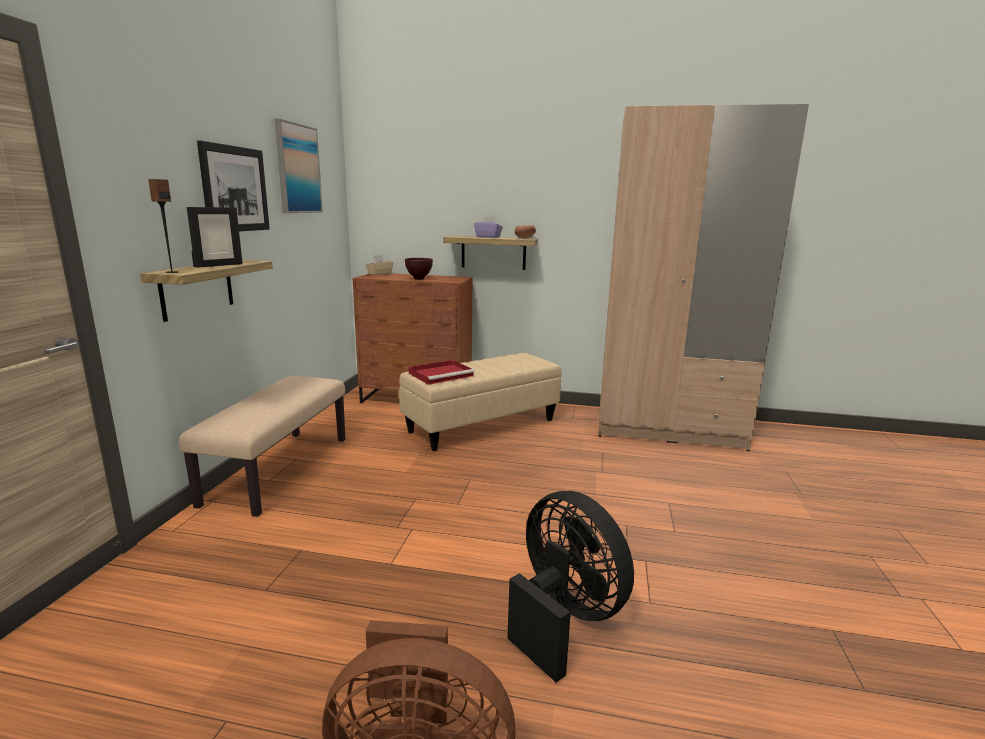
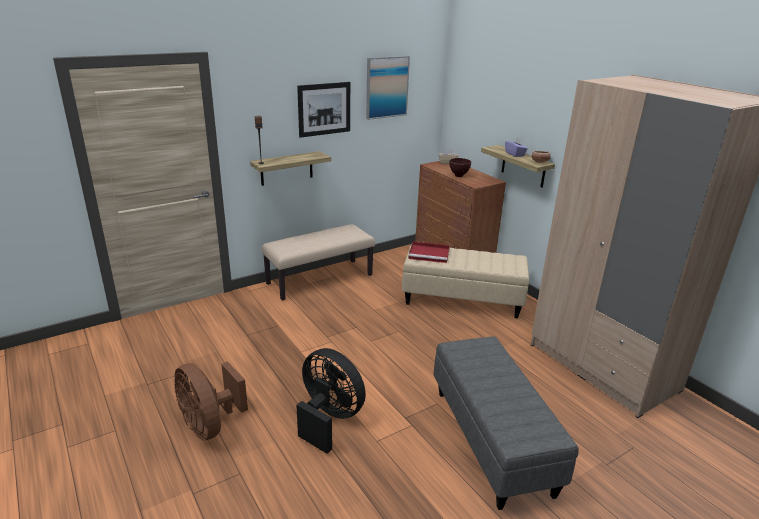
camera: 45 degrees right, 10 degrees up
picture frame [187,207,243,268] -> none
black fan [507,491,634,682] -> black fan turned 60 degrees counterclockwise [296,348,366,454]
none -> grey ottoman [434,337,579,510]

